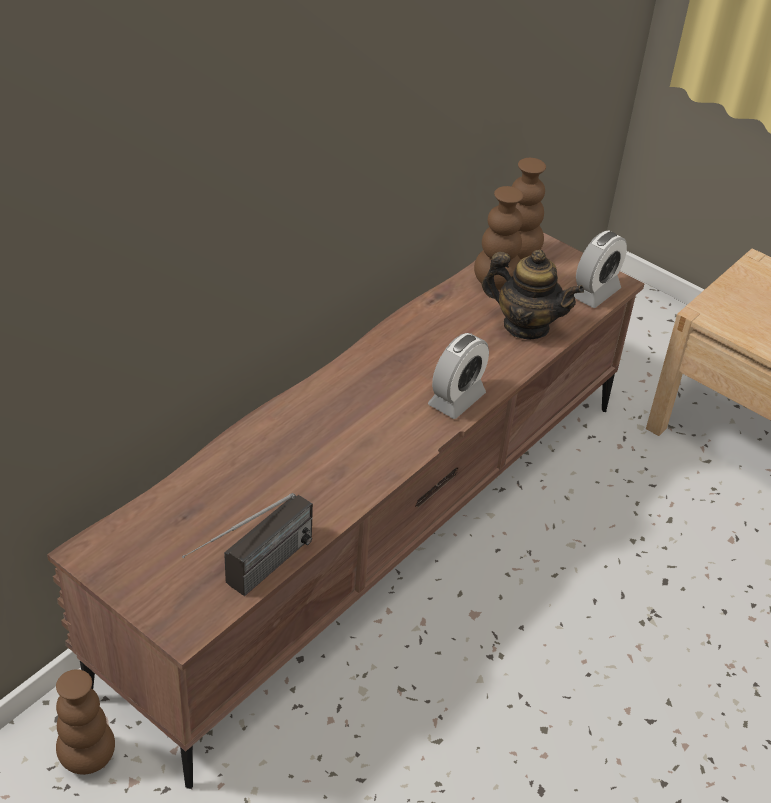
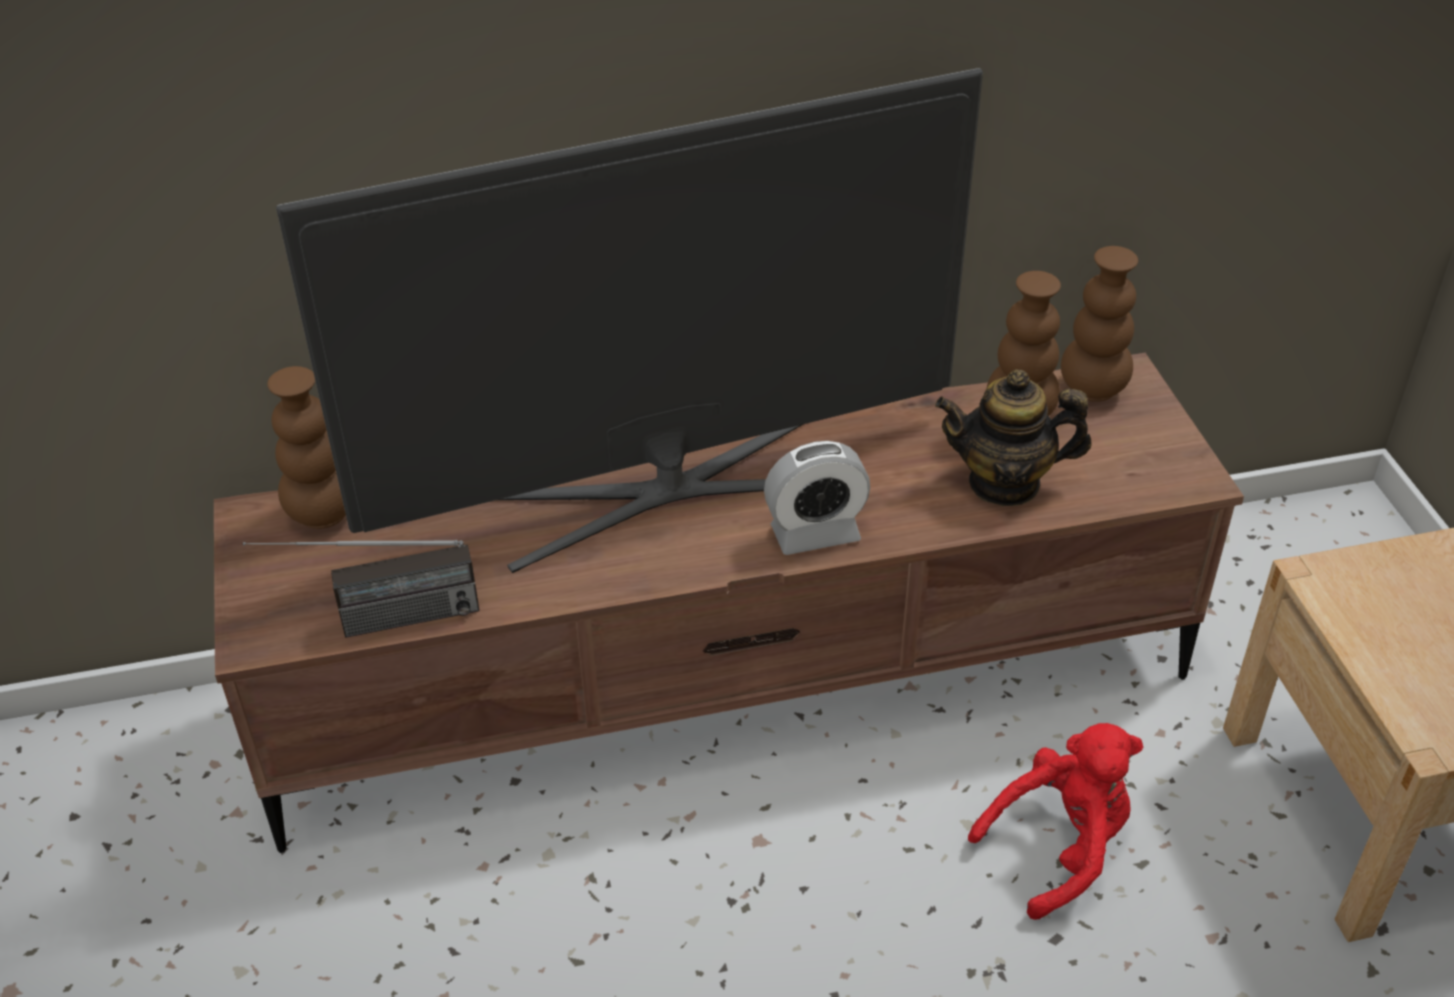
camera: 40 degrees right, 0 degrees up
brown vase [56,669,115,775] -> brown vase moved to [267,366,346,529]
teapot [482,250,584,339] -> teapot turned 120 degrees clockwise [935,369,1091,506]
alarm clock [574,231,627,308] -> none
none -> television [276,68,983,573]
none -> red plush toy [968,723,1143,920]

